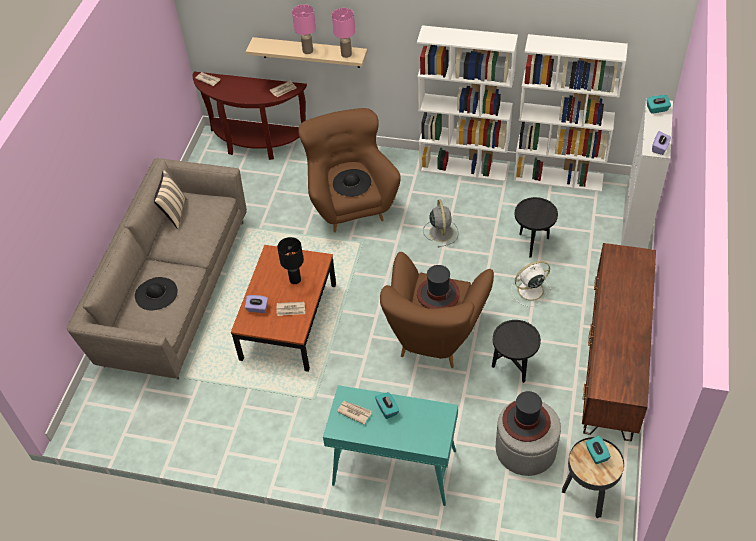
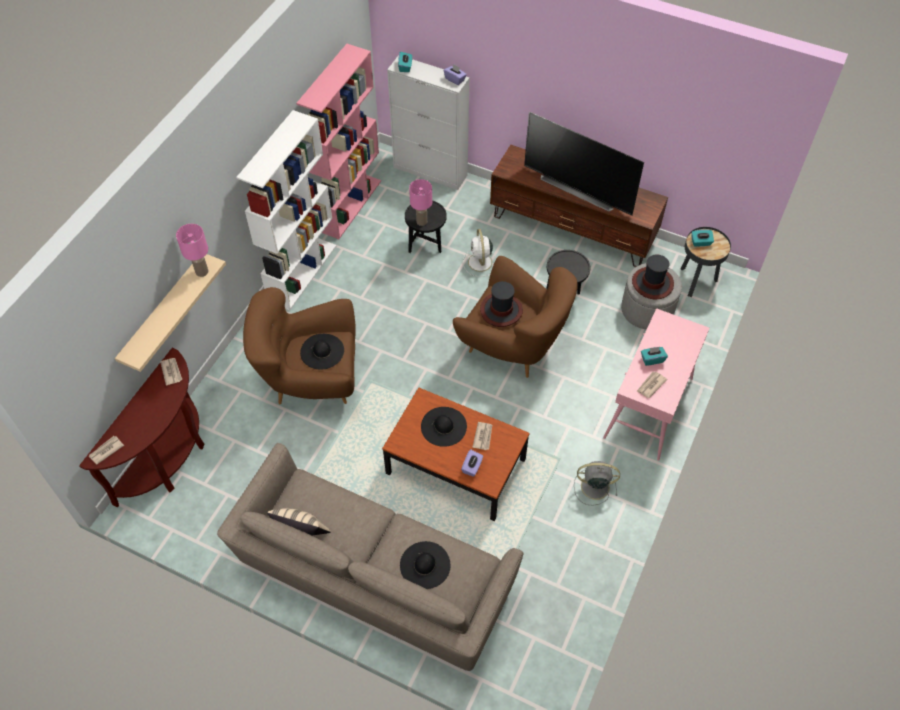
camera: 80 degrees left, 5 degrees up
black table lamp [277,237,304,284] -> black hat [421,407,467,447]
pink table lamp [292,5,316,54] -> pink table lamp moved to [409,179,432,226]
turquoise console table [323,385,458,506] -> pink console table [603,308,709,461]
grey fan [423,199,459,248] -> grey fan moved to [574,461,620,505]
white bookcase [514,34,628,192] -> pink bookcase [296,44,381,239]
none -> television [524,111,644,216]

